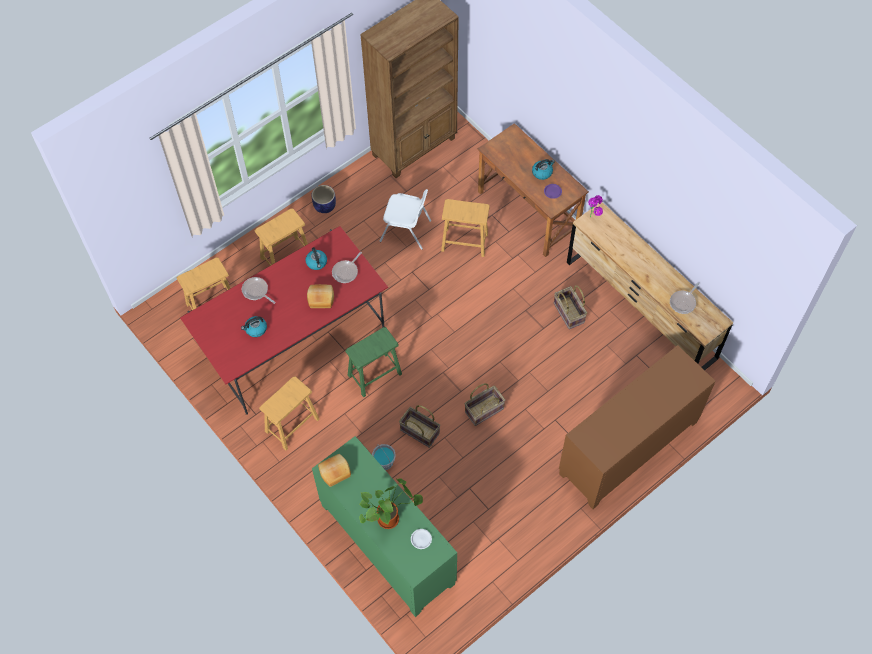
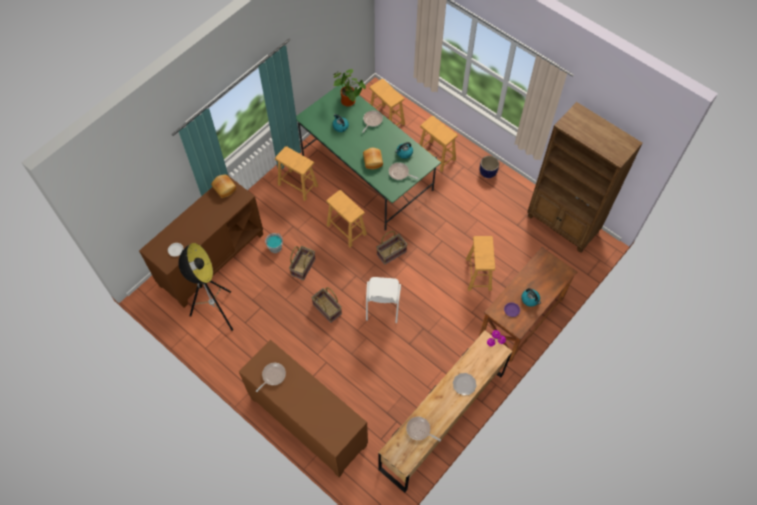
camera: 80 degrees right, 0 degrees up
red dining table [180,226,388,415] -> green dining table [296,84,441,231]
green cabinet [312,436,457,617] -> brown cabinet [139,175,263,308]
green stool [345,327,402,397] -> brown stool [326,190,367,248]
potted plant [359,479,423,529] -> potted plant moved to [333,69,366,107]
white chair [379,189,431,250] -> white chair moved to [366,277,401,323]
basket [554,285,587,329] -> basket moved to [376,231,407,265]
none -> floor lamp [179,243,233,331]
none -> frying pan [256,363,286,392]
none -> plate [453,373,477,396]

